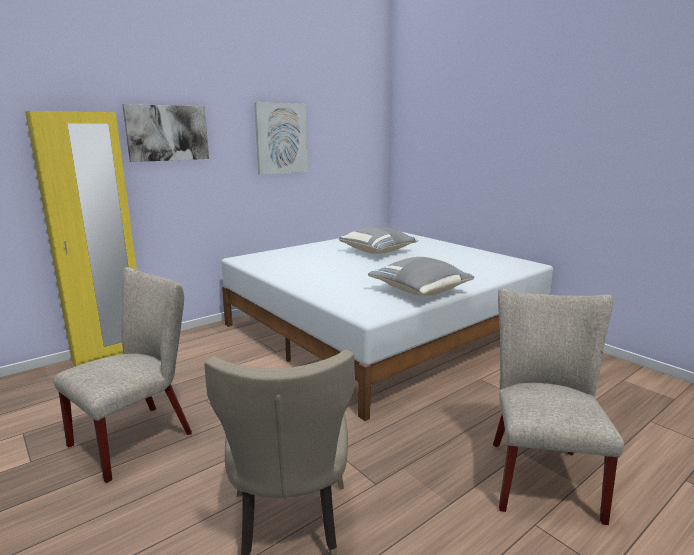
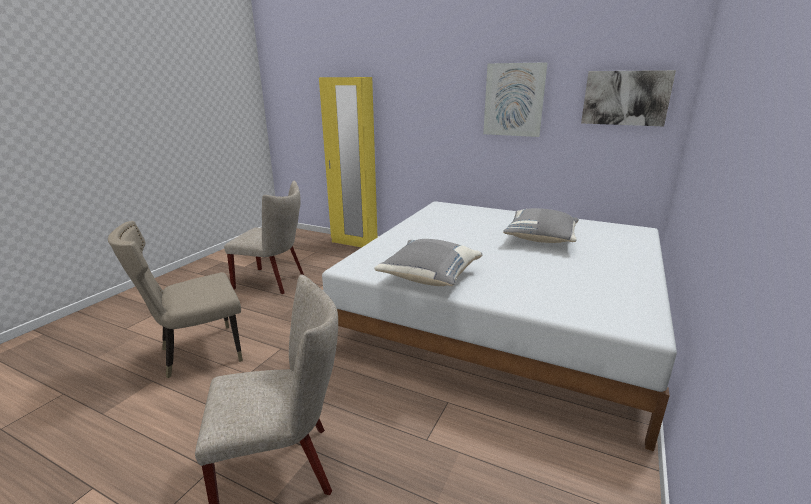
camera: 65 degrees right, 5 degrees up
picture [122,104,209,162] -> picture moved to [581,70,676,126]

